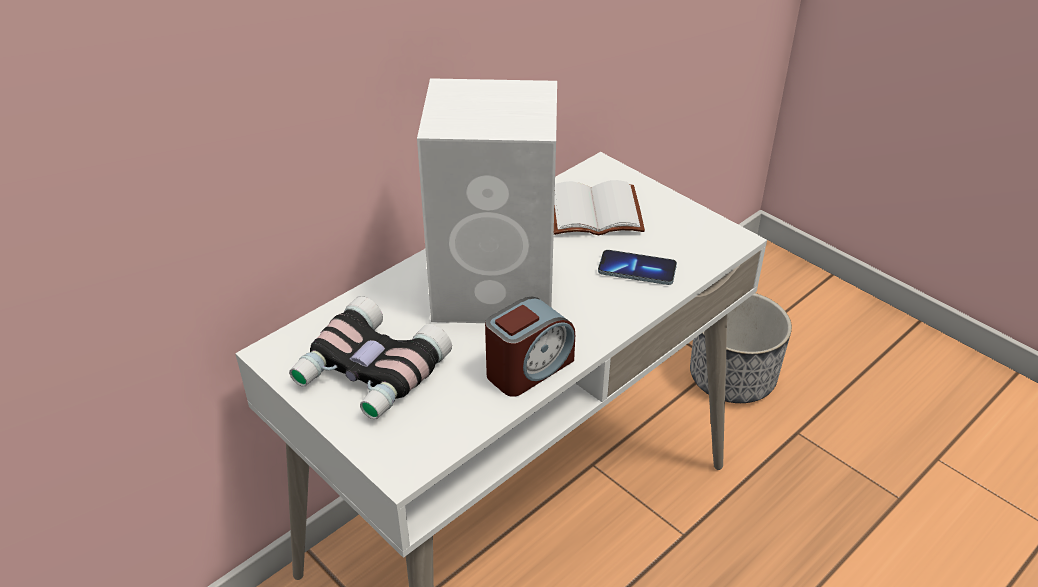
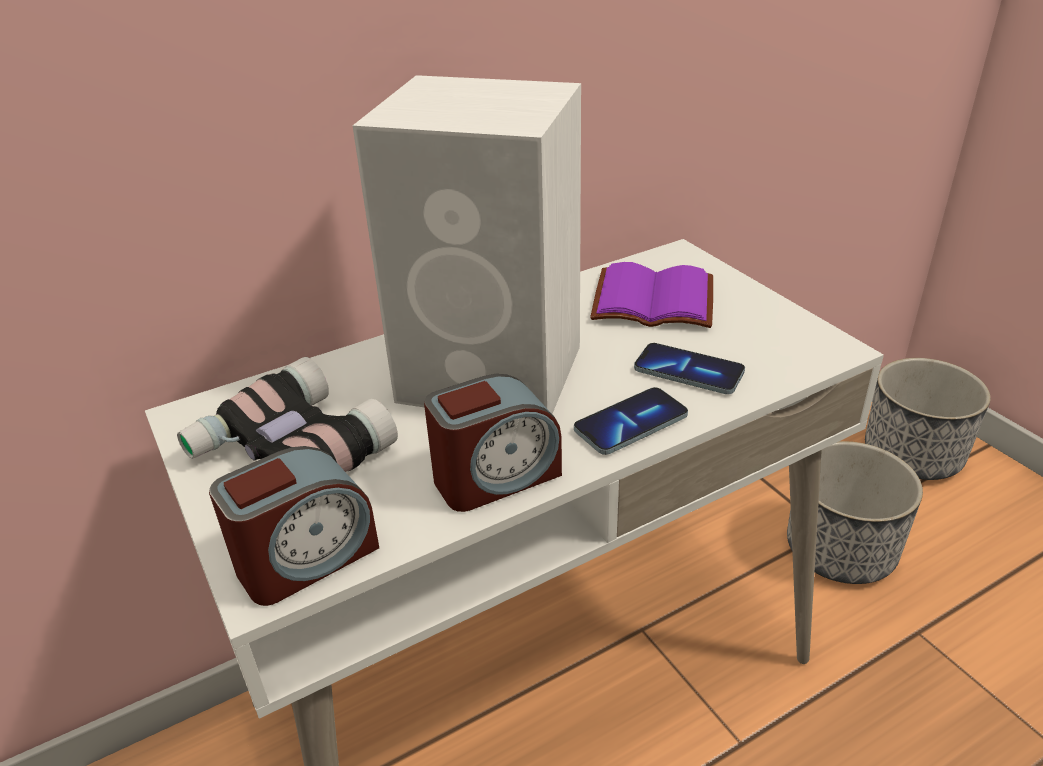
camera: 15 degrees right, 5 degrees down
white book [554,180,645,235] -> purple book [590,262,713,328]
none -> alarm clock [209,446,379,606]
none -> phone [574,387,688,455]
none -> planter [865,358,991,480]

